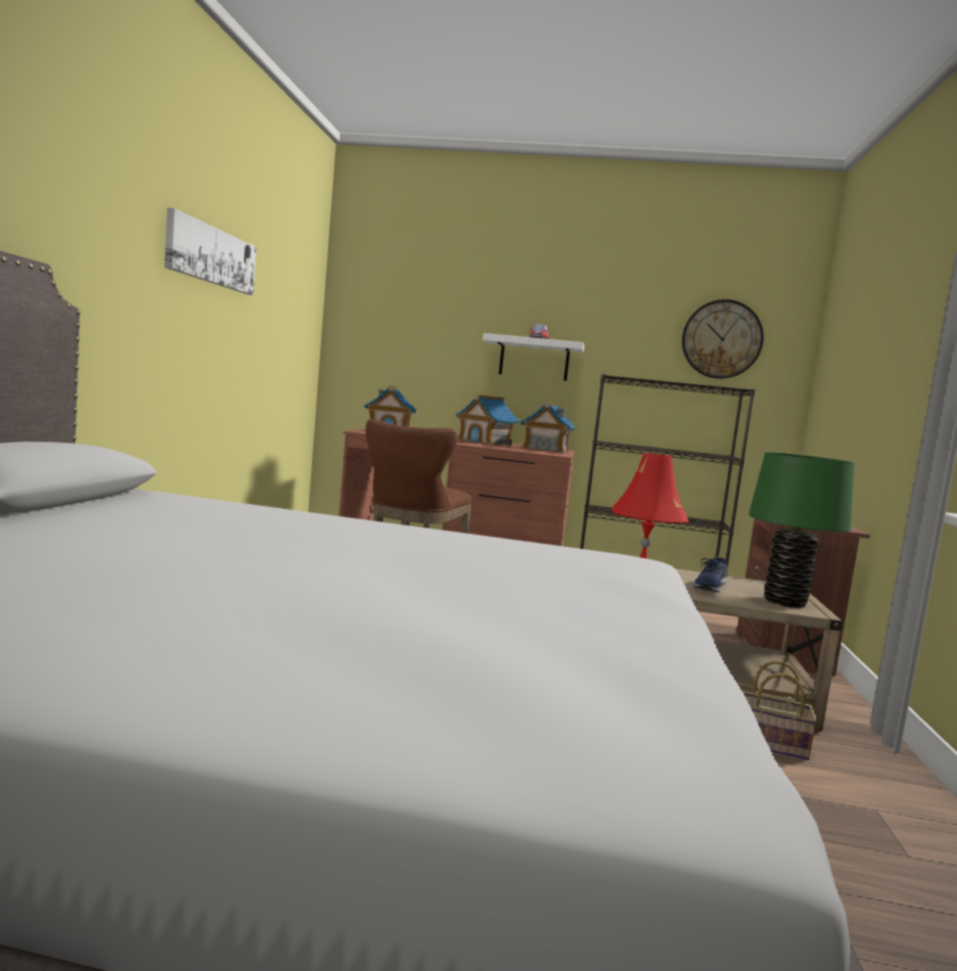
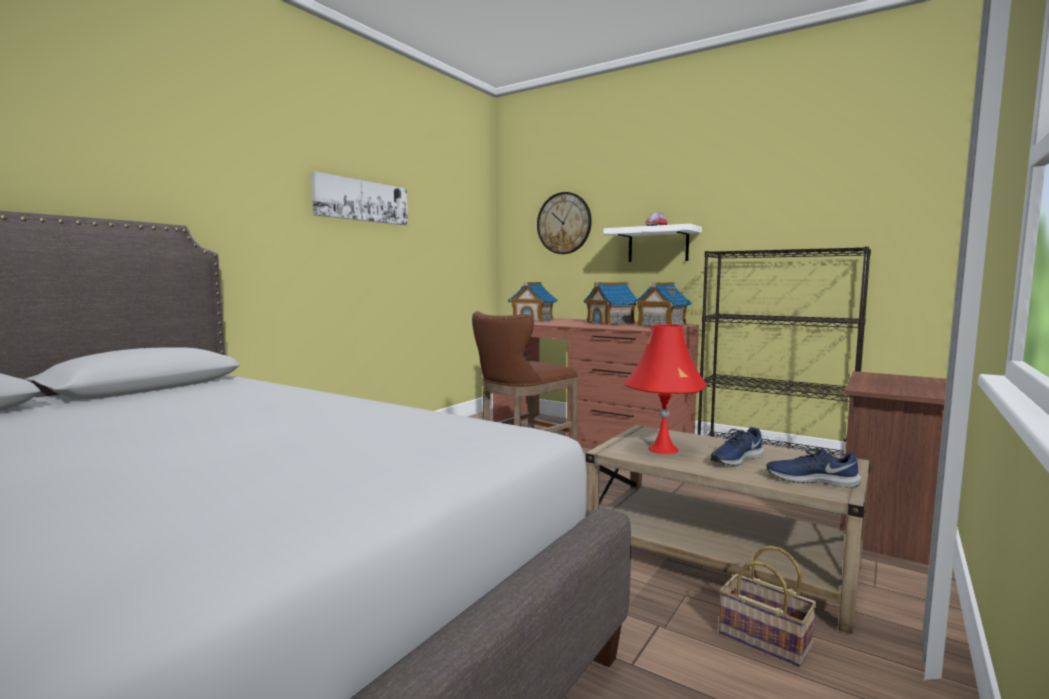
camera: 25 degrees right, 0 degrees up
wall clock [682,299,764,379] -> wall clock moved to [537,192,592,254]
green table lamp [748,452,855,608] -> blue shoe [766,448,861,488]

